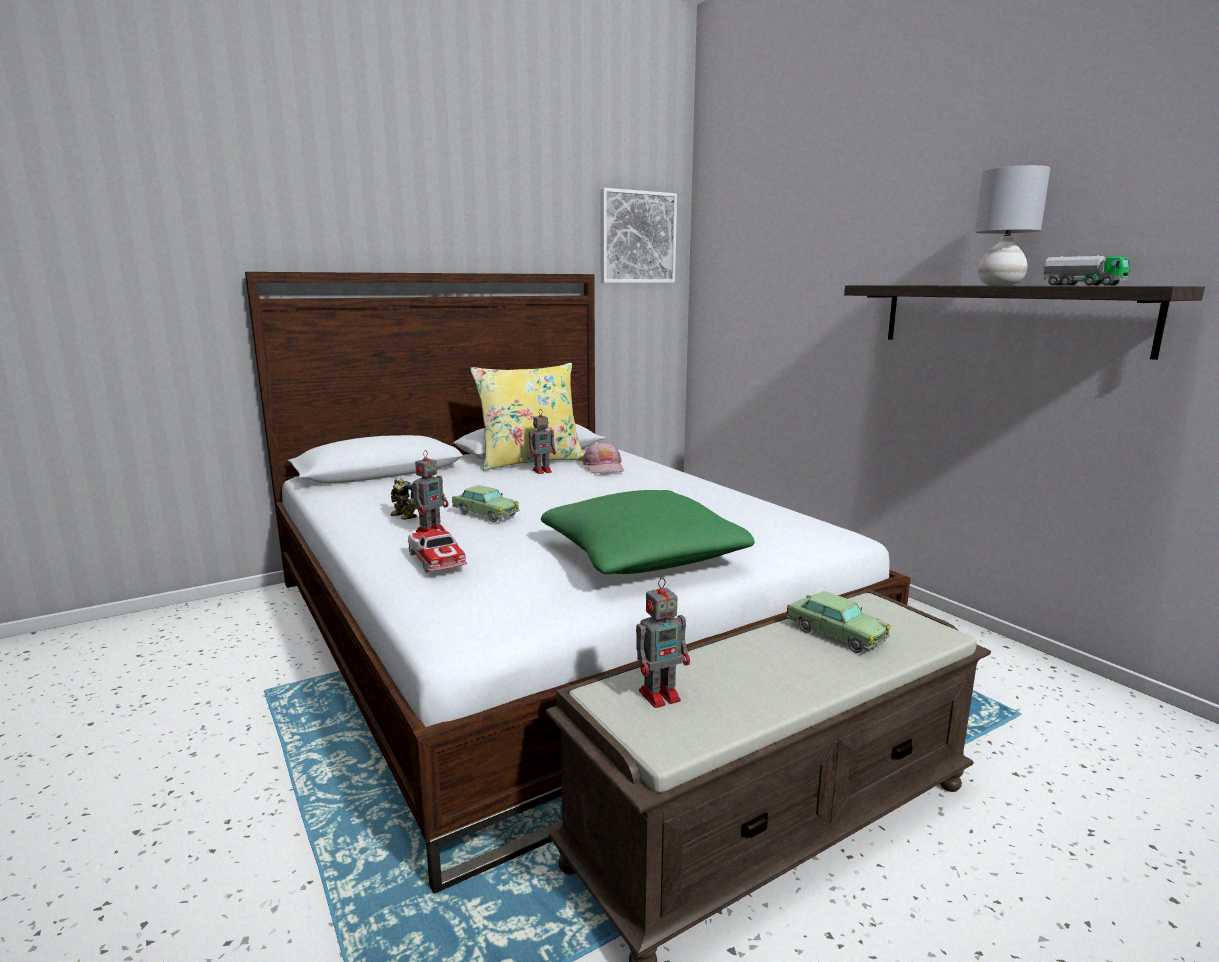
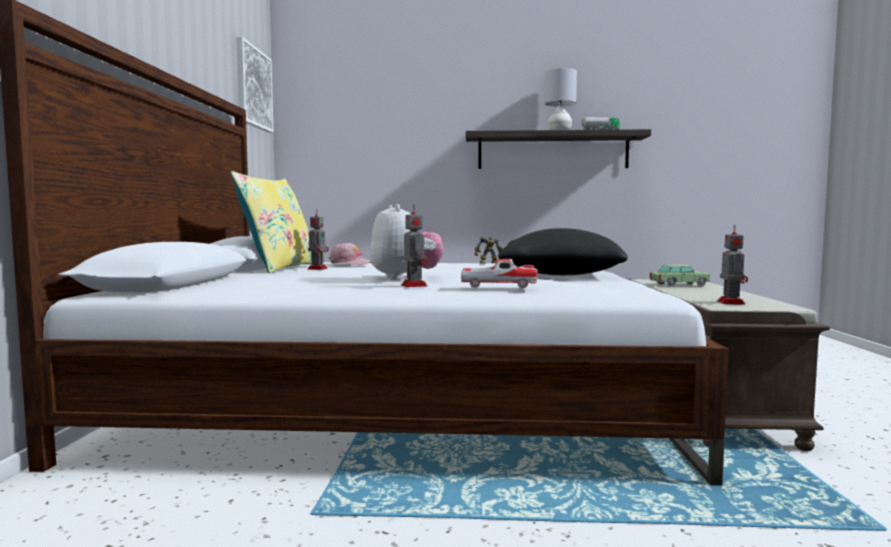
camera: 55 degrees left, 10 degrees down
toy robot [391,477,417,520] -> toy robot moved to [475,237,502,264]
toy car [452,485,519,522] -> plush toy [370,204,443,280]
green pillow [541,490,755,574] -> black pillow [498,228,628,275]

